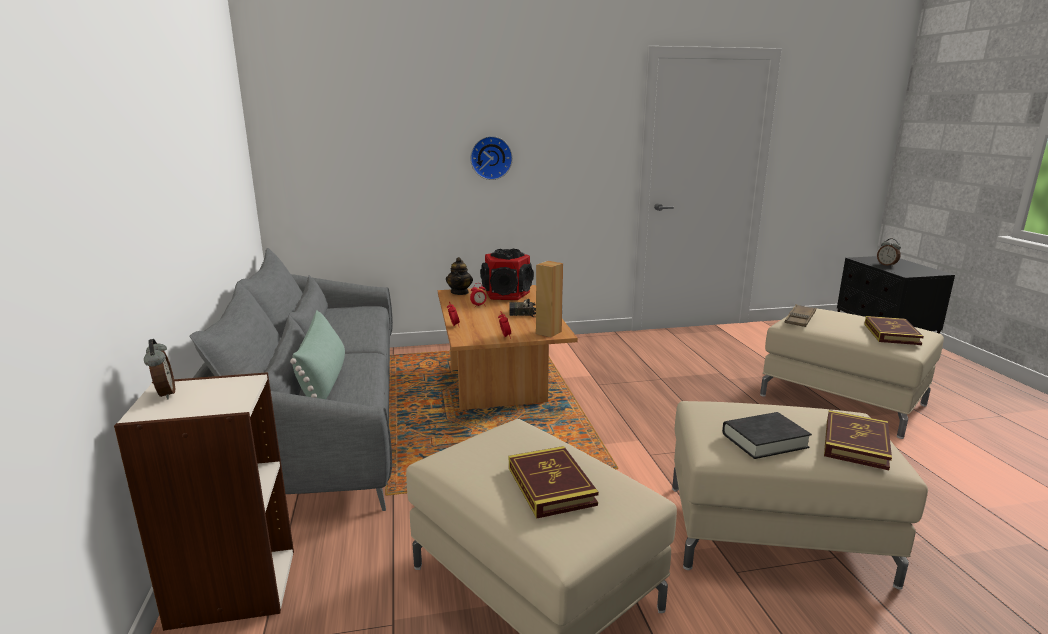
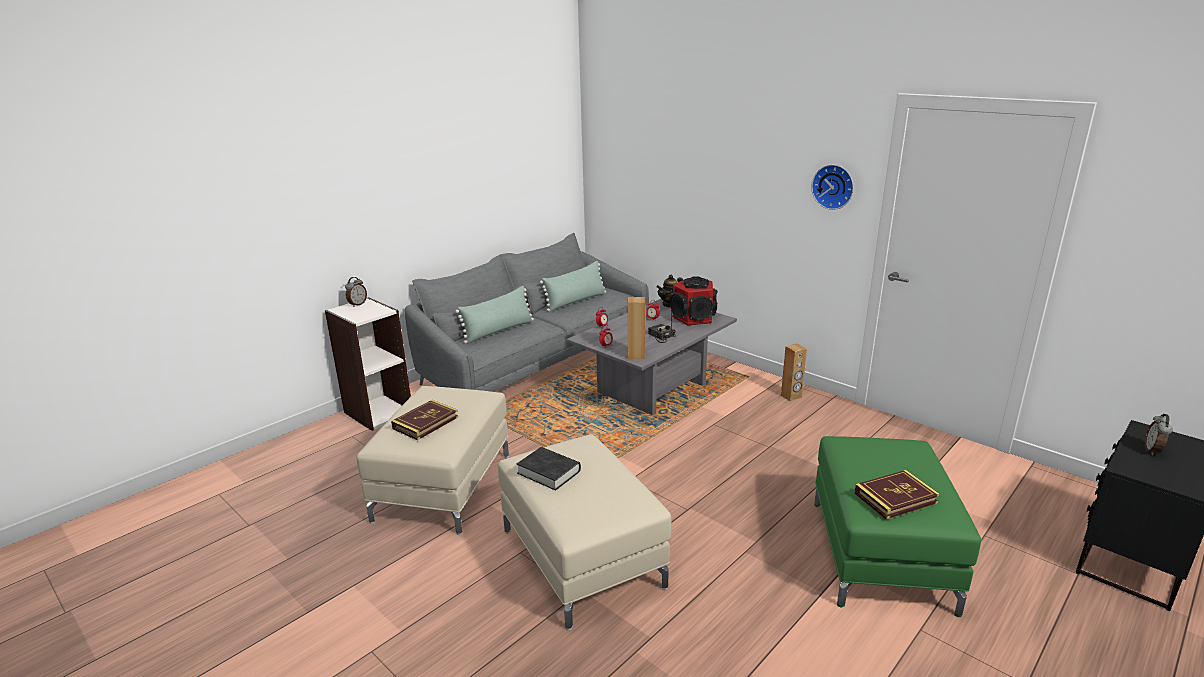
camera: 55 degrees right, 5 degrees up
brown coffee table [438,285,578,410] -> grey coffee table [567,299,737,415]
wall clock [470,136,513,180] -> wall clock moved to [811,165,854,210]
beige ottoman [760,308,944,439] -> green ottoman [814,436,981,617]
brown tray [784,304,816,327] -> none
book [824,410,892,470] -> none
none -> green pillow [540,261,606,312]
none -> brown speaker [781,344,807,401]

